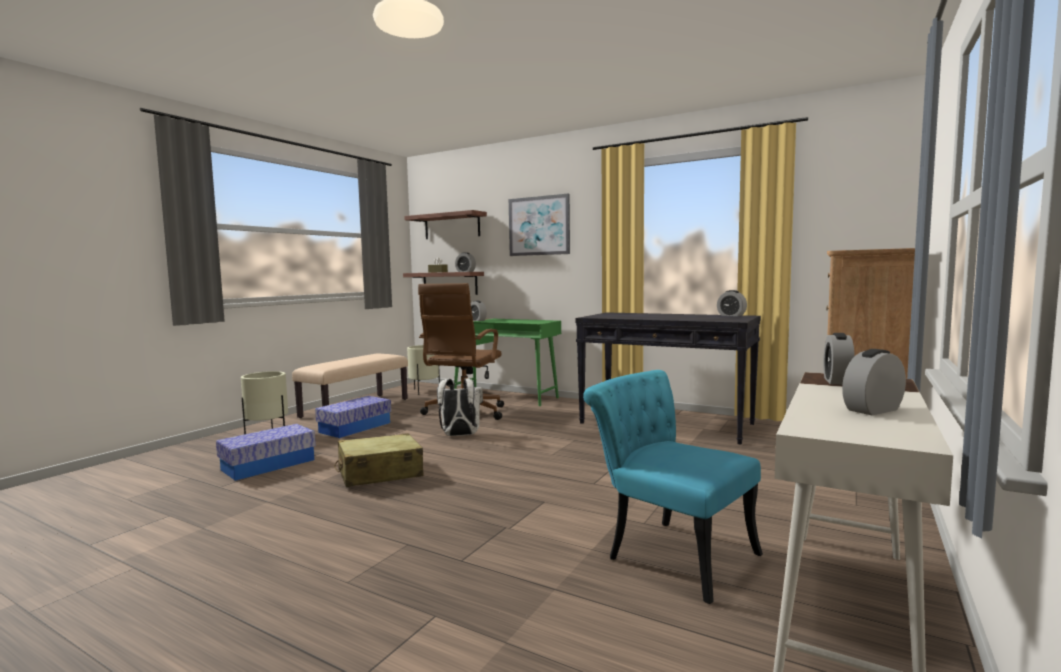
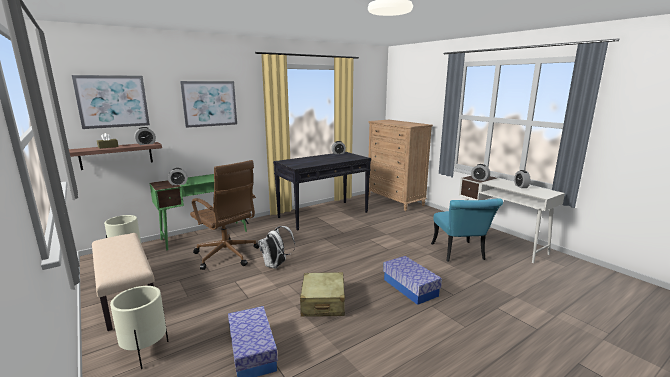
camera: 65 degrees left, 10 degrees up
storage box [315,396,391,438] -> storage box moved to [383,256,442,305]
shelf [404,210,487,239] -> picture [72,75,150,129]
turquoise chair [583,370,763,604] -> turquoise chair turned 75 degrees counterclockwise [431,198,503,262]

